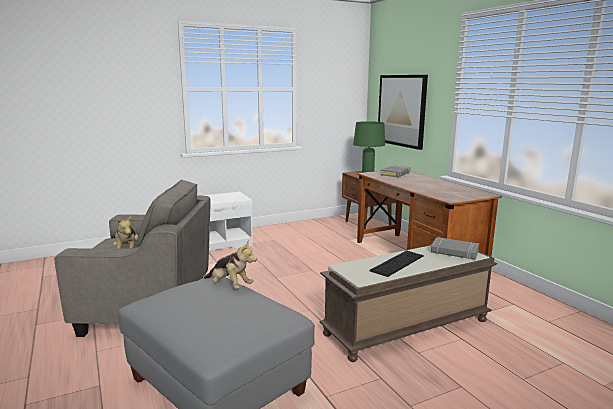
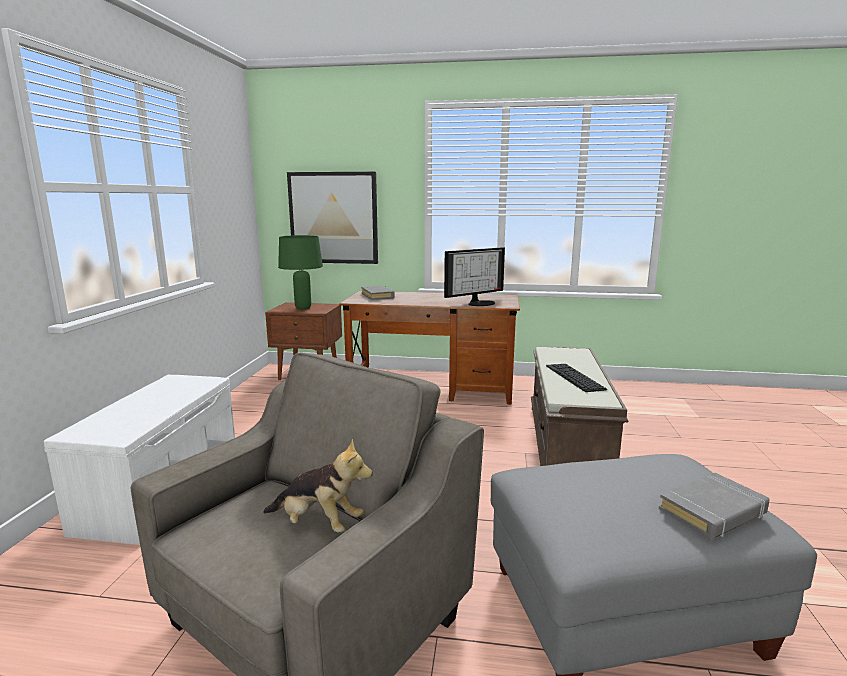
camera: 55 degrees left, 0 degrees up
plush toy [204,241,257,289] -> none
grey book [431,237,479,259] -> grey book moved to [659,473,769,539]
none -> monitor [444,247,505,306]

